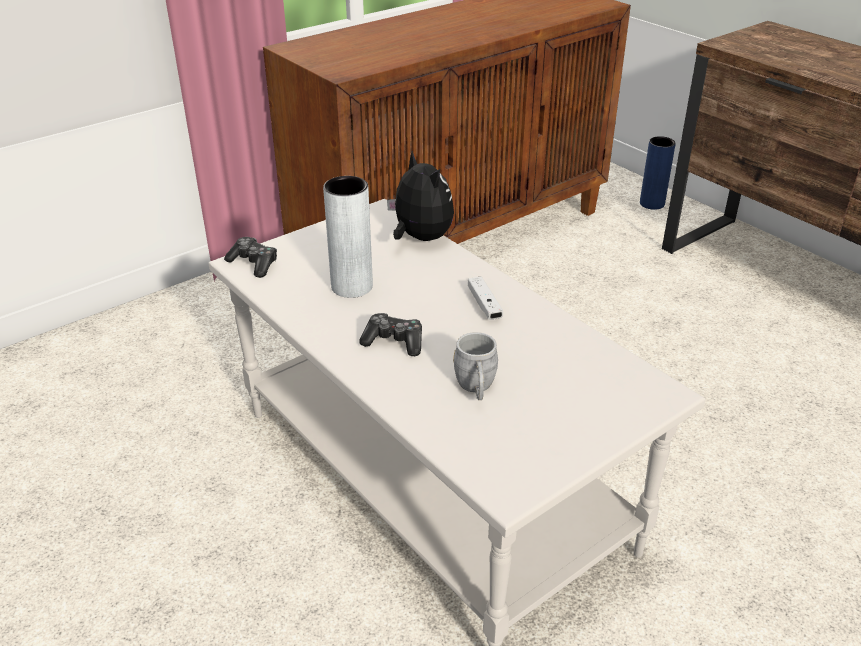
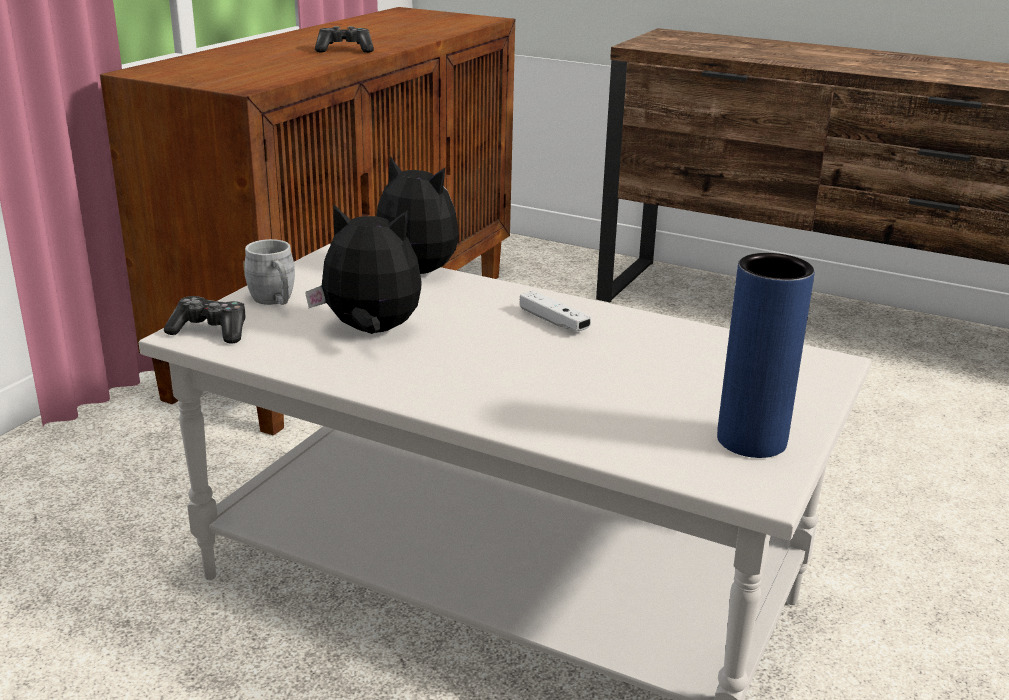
camera: 25 degrees left, 10 degrees down
grey vase [323,176,373,298] -> plush toy [305,204,422,334]
game controller [359,313,422,356] -> game controller moved to [315,26,374,53]
grey mug [453,332,498,400] -> grey mug moved to [243,239,295,305]
blue vase [640,136,676,210] -> blue vase moved to [717,253,815,458]

